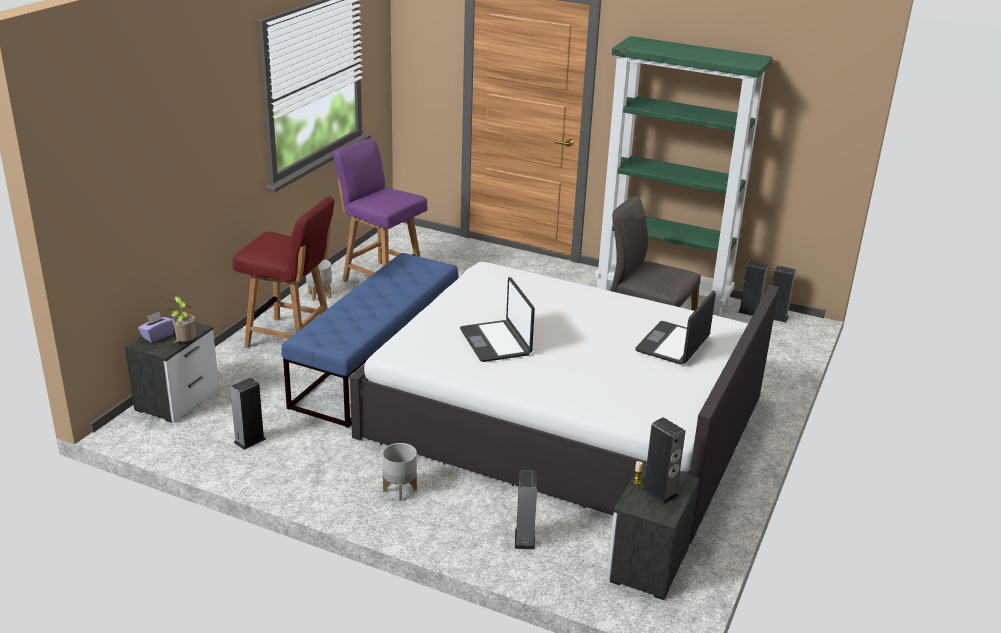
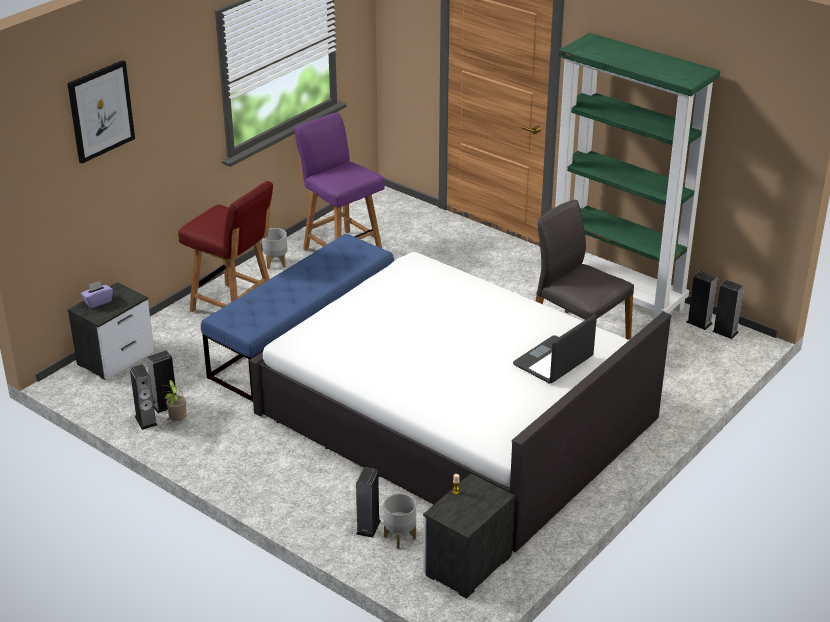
camera: 15 degrees right, 5 degrees up
potted plant [166,296,196,343] -> potted plant moved to [162,380,186,421]
grey planter [382,443,417,501] -> grey planter moved to [384,494,416,549]
laptop [460,277,535,362] -> none
speaker [641,417,686,504] -> speaker moved to [130,364,157,430]
none -> picture [67,60,135,164]

